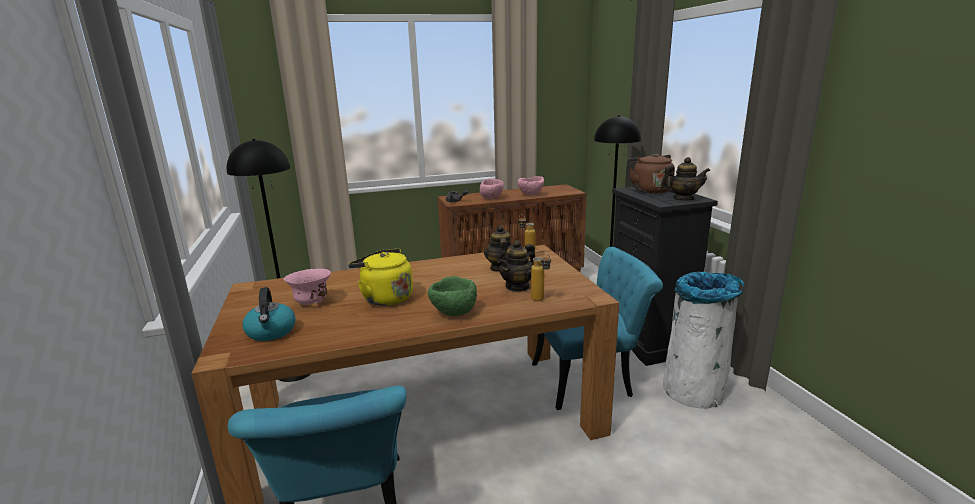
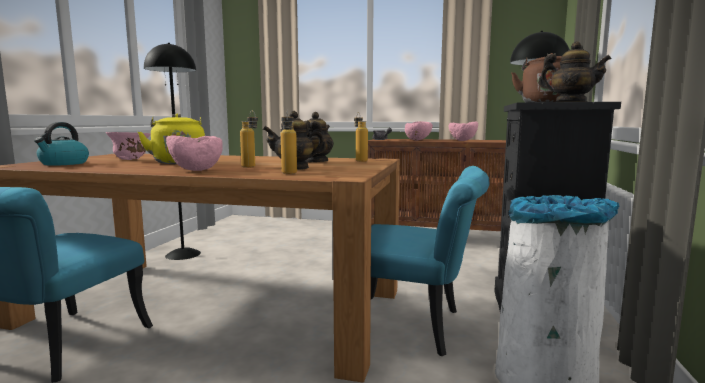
camera: 30 degrees right, 10 degrees down
green bowl [428,276,477,316] -> pink bowl [166,135,223,171]
none -> bottle [240,111,258,168]

